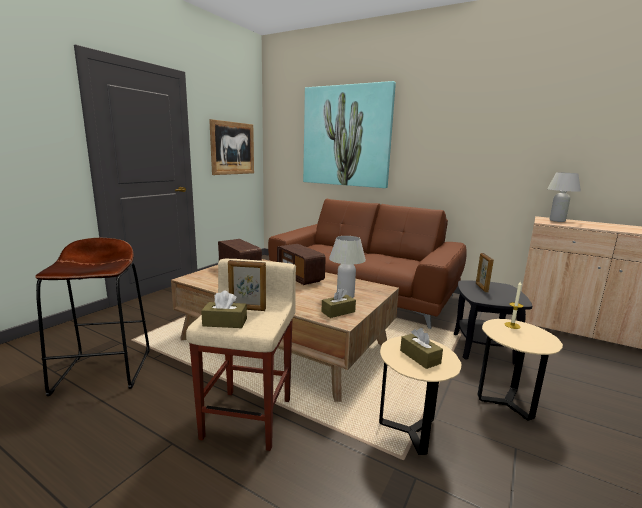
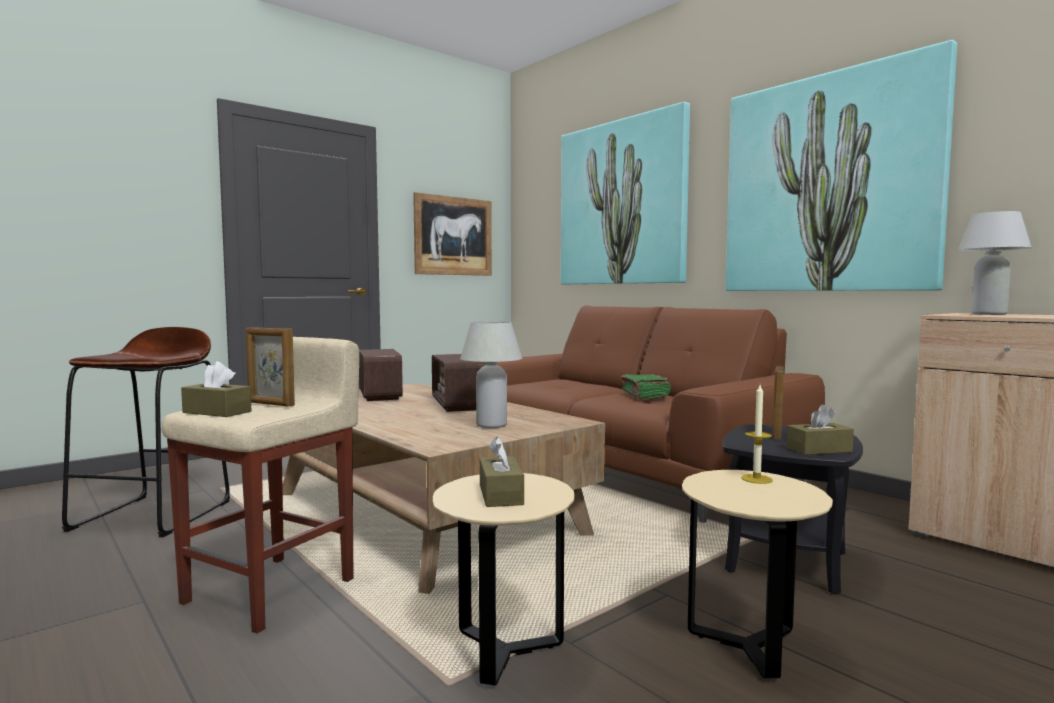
camera: 20 degrees right, 10 degrees down
brown tissue box [321,288,356,318] -> brown tissue box moved to [787,404,854,455]
none -> green book [621,374,671,399]
none -> picture [726,40,957,291]

